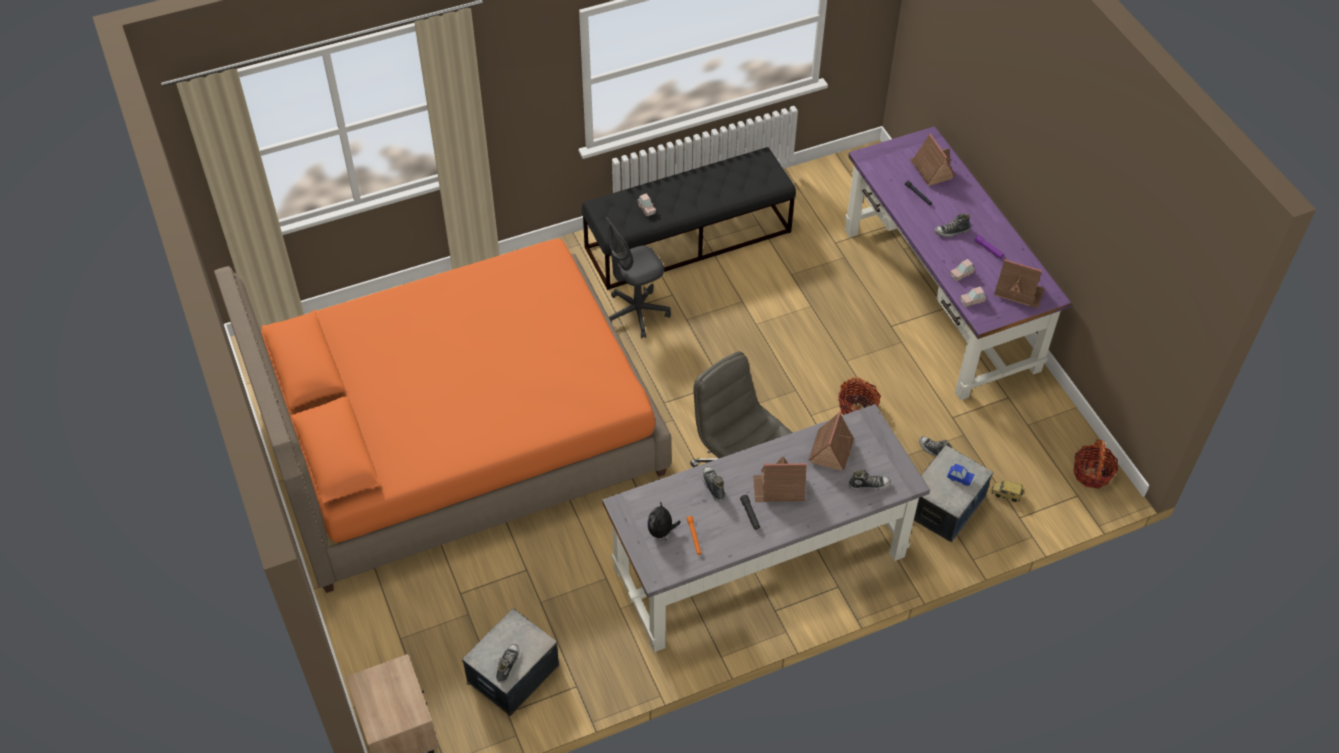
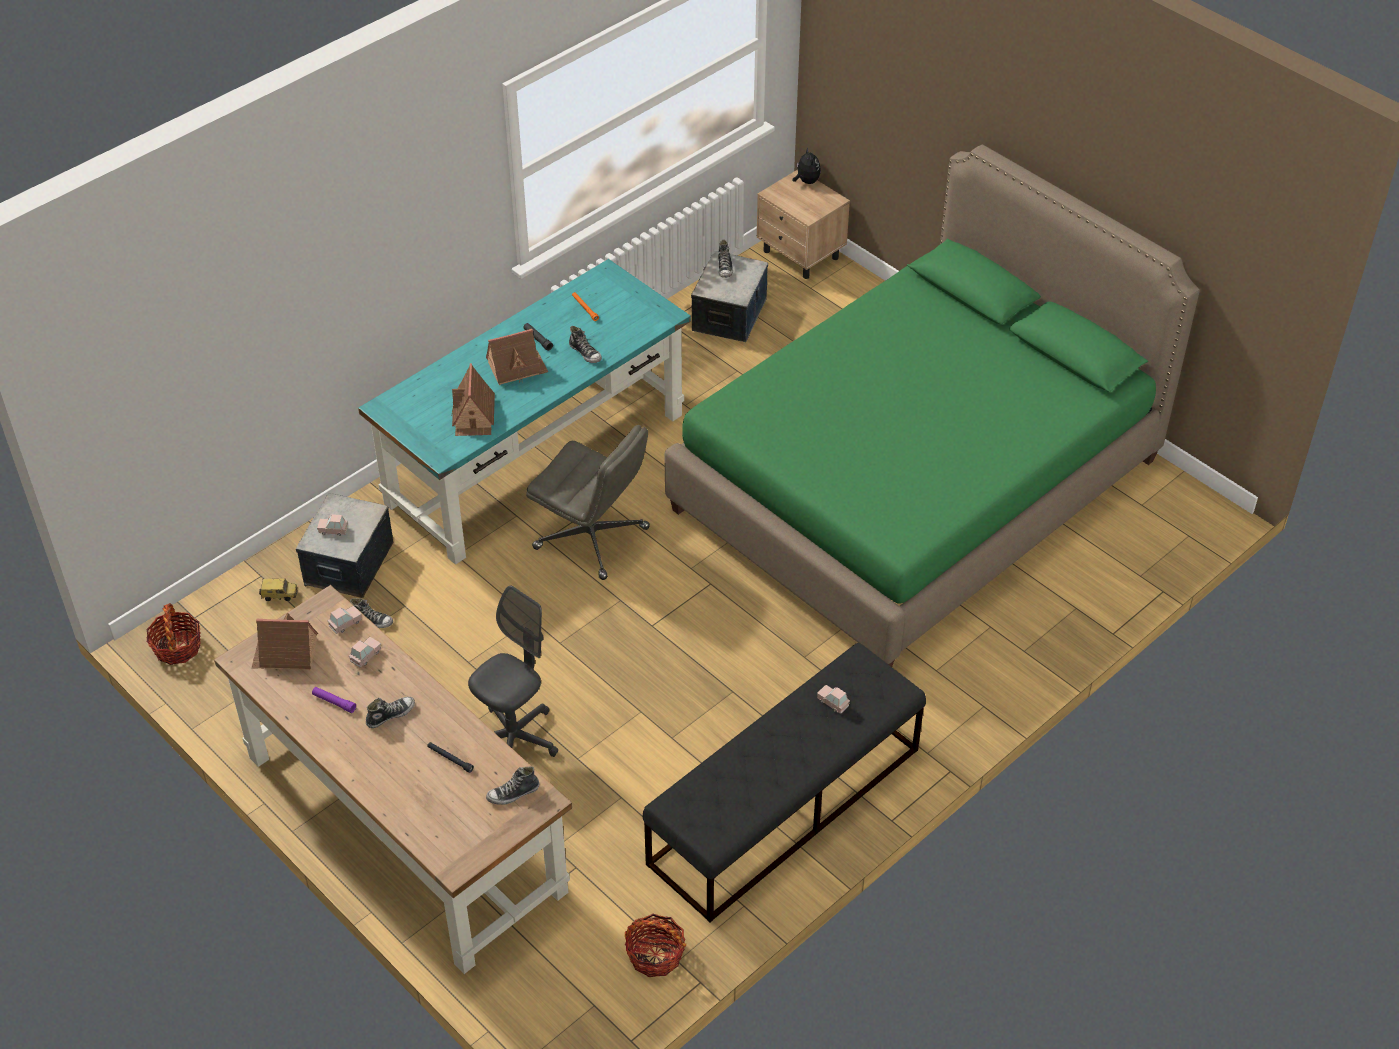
camera: 160 degrees right, 5 degrees down
orange bed [214,239,671,593] -> green bed [664,145,1200,667]
grey desk [602,404,930,652] -> turquoise desk [358,259,691,565]
grey office chair [606,217,671,338] -> grey office chair moved to [468,585,558,757]
plush toy [647,501,681,541] -> plush toy moved to [793,147,821,184]
basket [838,377,881,415] -> basket moved to [625,914,686,977]
purple desk [845,126,1071,400] -> brown desk [214,585,572,974]
shoe [848,469,891,490] -> shoe moved to [486,767,539,805]
toy house [910,134,955,186] -> none
blue toy car [947,464,974,486] -> pink toy car [317,514,348,536]

